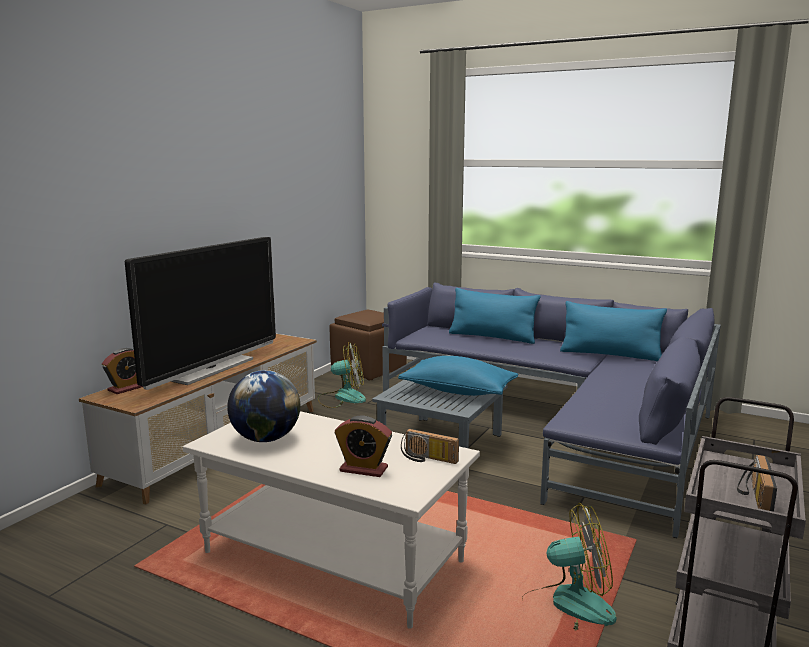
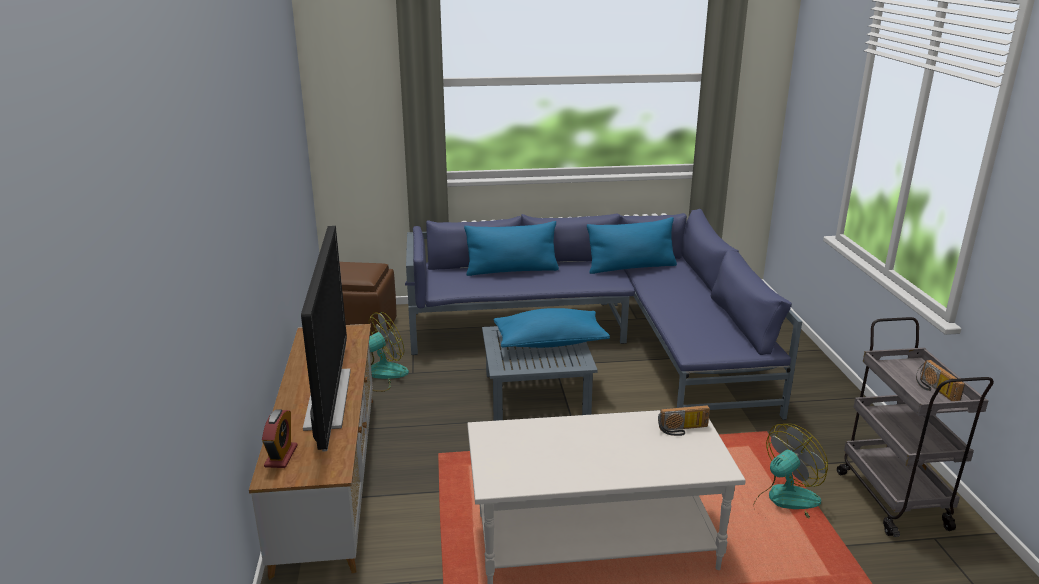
camera: 35 degrees left, 10 degrees up
globe [227,370,300,442] -> none
alarm clock [334,416,392,477] -> none

